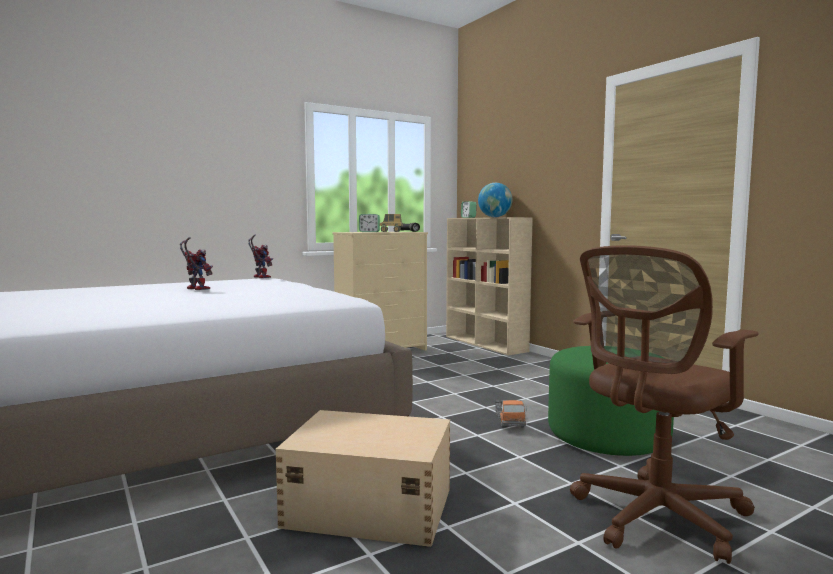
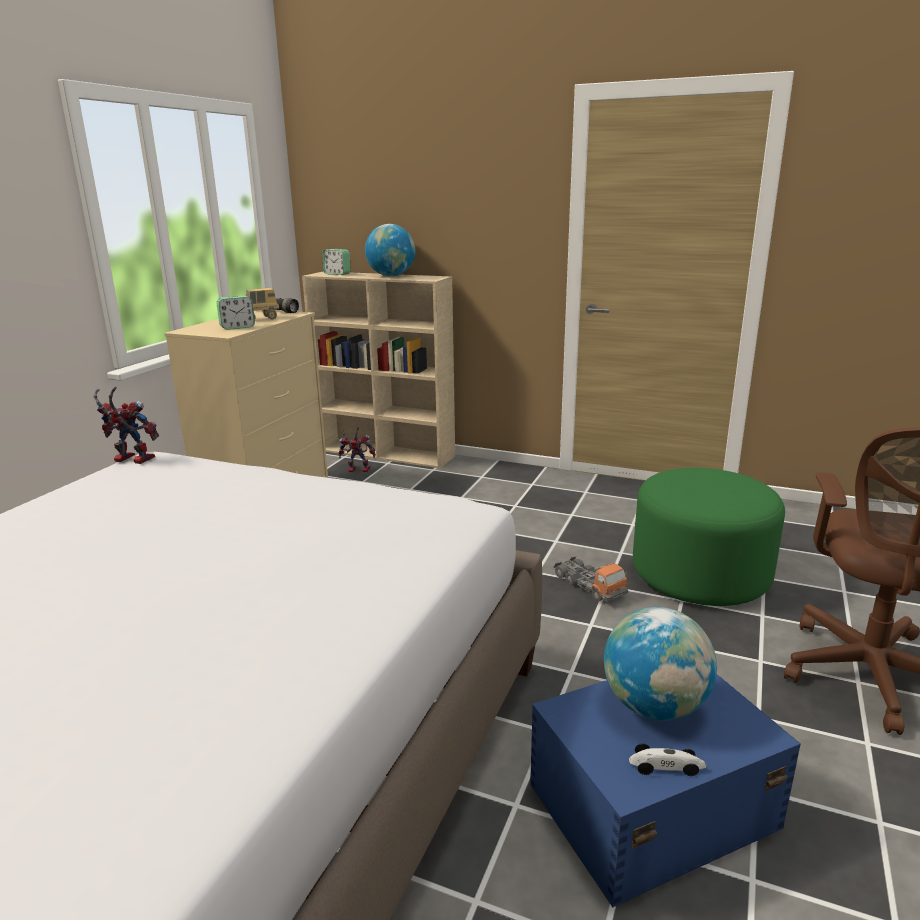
camera: 35 degrees left, 15 degrees up
toy robot [180,237,213,290] -> toy robot moved to [338,428,376,472]
beige storage box [275,410,450,547] -> blue storage box [530,674,801,908]
none -> globe [604,607,717,721]
none -> toy car [629,744,707,776]

